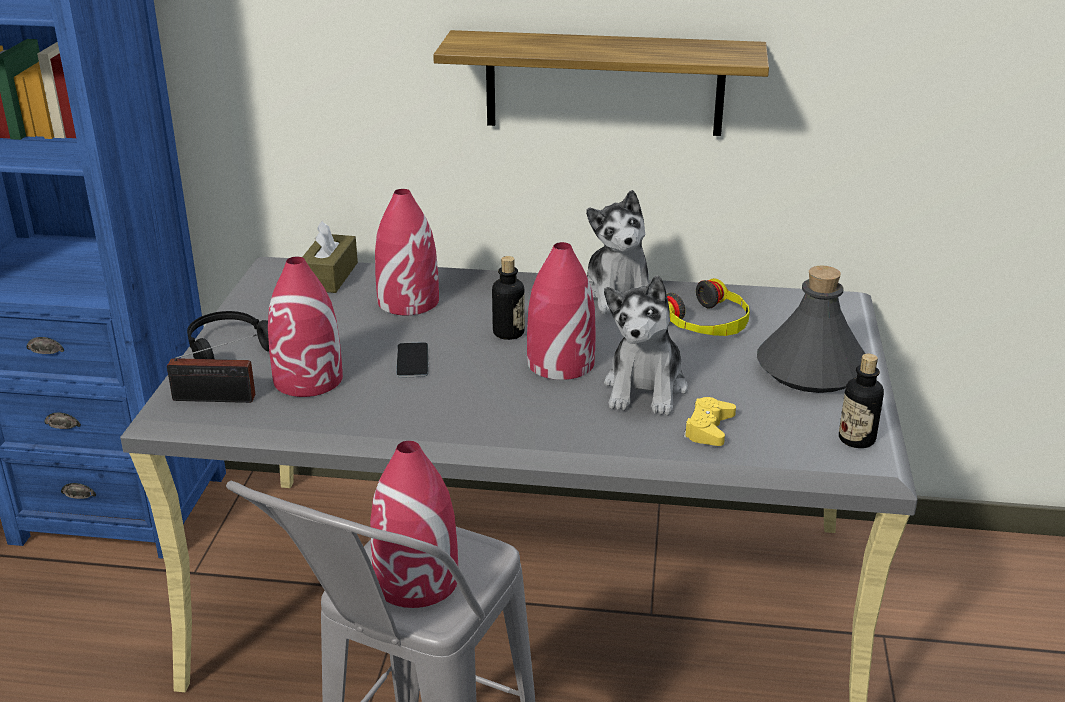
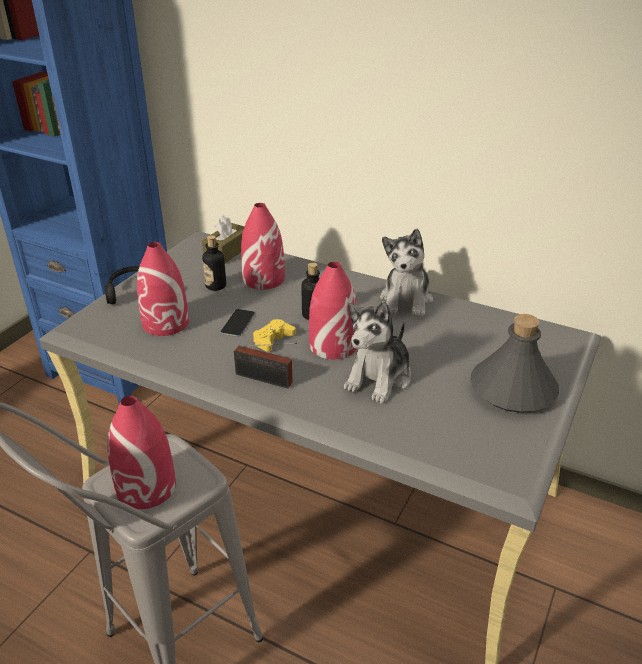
camera: 20 degrees right, 5 degrees up
radio [167,334,256,403] -> radio moved to [234,343,297,388]
shelf [433,30,769,136] -> none
headphones [667,278,750,336] -> none
yellow game controller [684,397,736,446] -> yellow game controller moved to [253,319,296,352]
bottle [839,354,884,448] -> bottle moved to [202,235,226,291]

